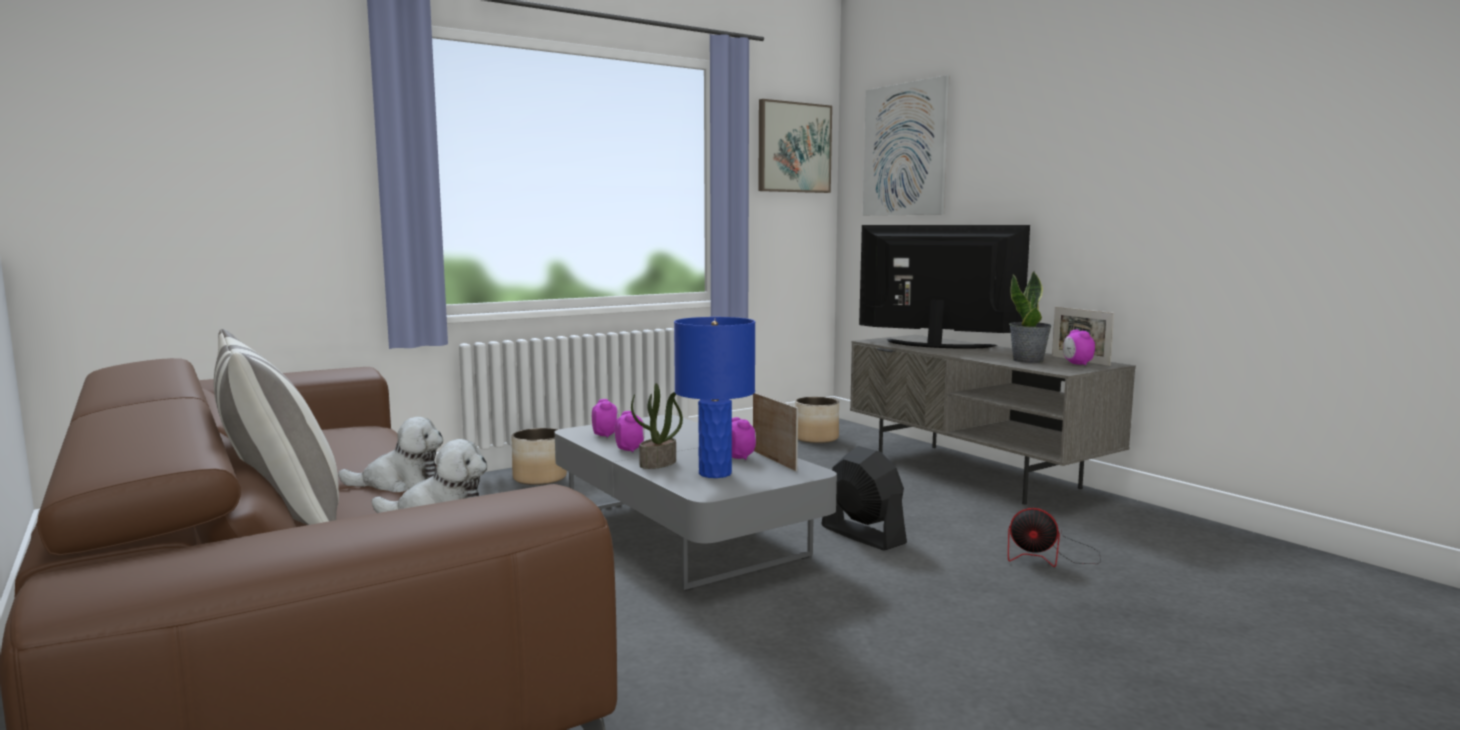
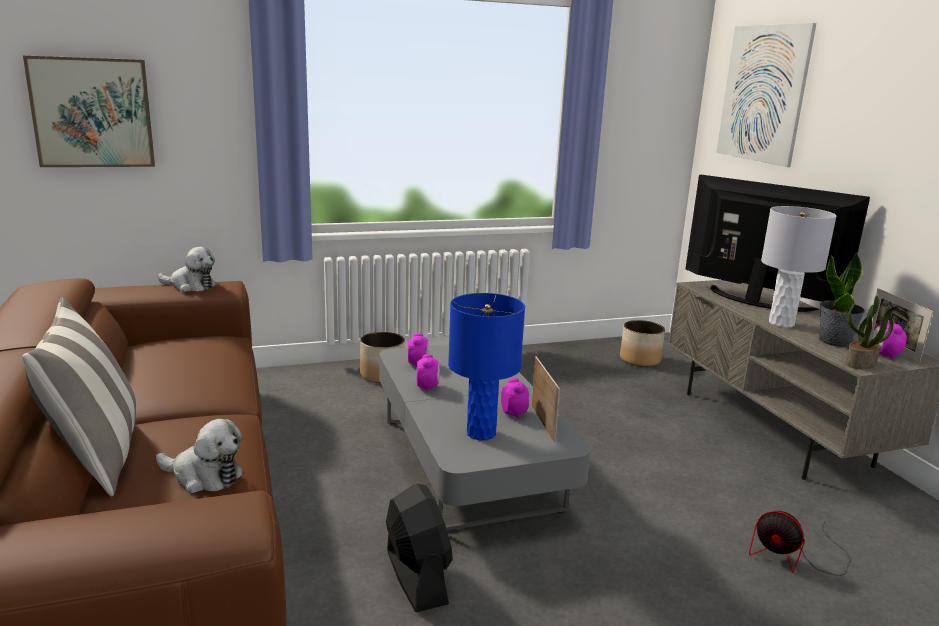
camera: 15 degrees right, 10 degrees up
plush toy [338,417,443,492] -> plush toy moved to [158,247,216,292]
potted plant [631,383,683,469] -> potted plant moved to [845,295,898,369]
picture [758,99,832,193] -> picture moved to [23,55,155,167]
black fan [821,446,907,550] -> black fan moved to [386,484,453,612]
none -> grey table lamp [761,206,837,328]

